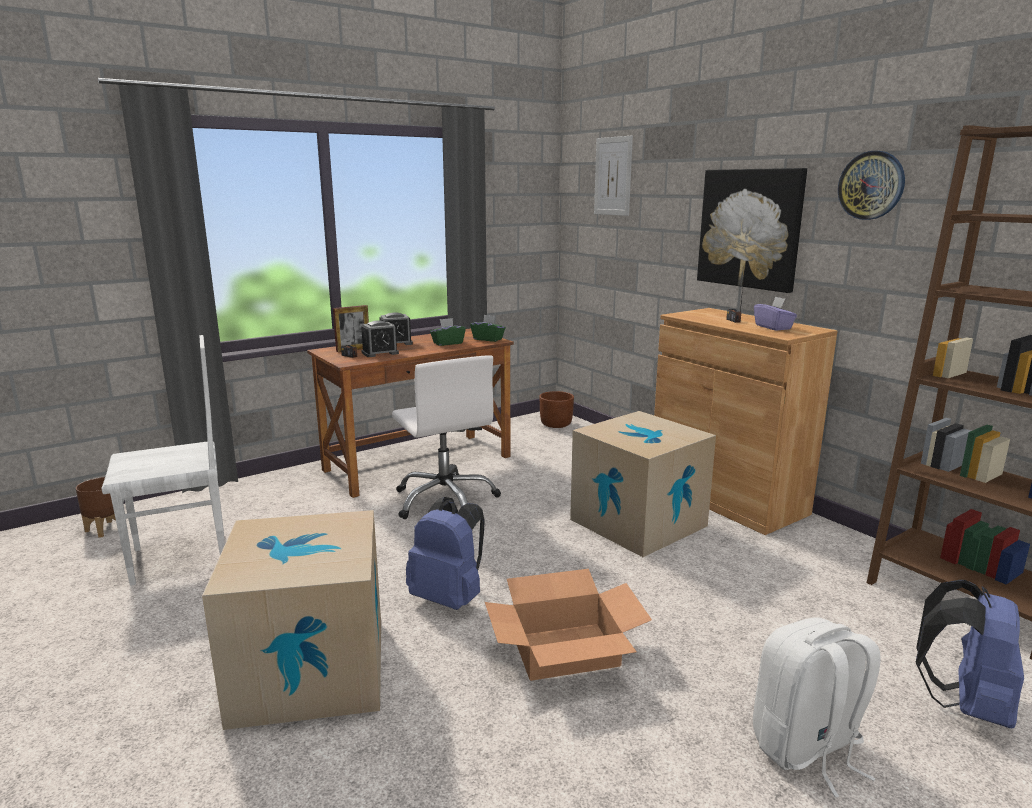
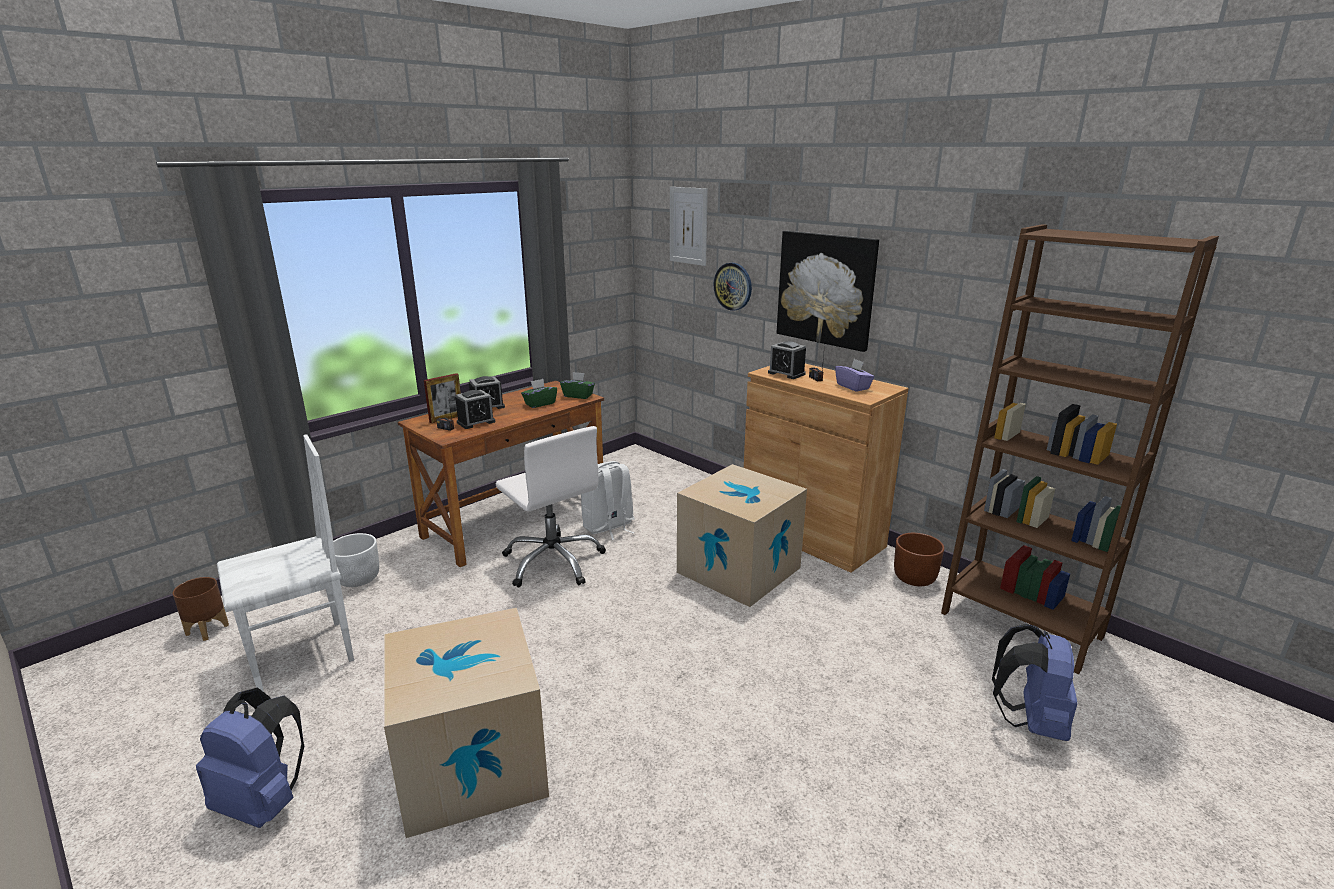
camera: 10 degrees left, 5 degrees up
blue backpack [406,497,484,610] -> blue backpack moved to [196,687,304,828]
cardboard box [485,569,652,681] -> none
brown planter [539,391,574,428] -> brown planter moved to [894,533,944,586]
white backpack [753,617,881,798] -> white backpack moved to [581,461,635,540]
wall clock [838,151,905,220] -> wall clock moved to [714,263,752,311]
none -> white planter [333,533,379,587]
none -> alarm clock [768,341,806,379]

